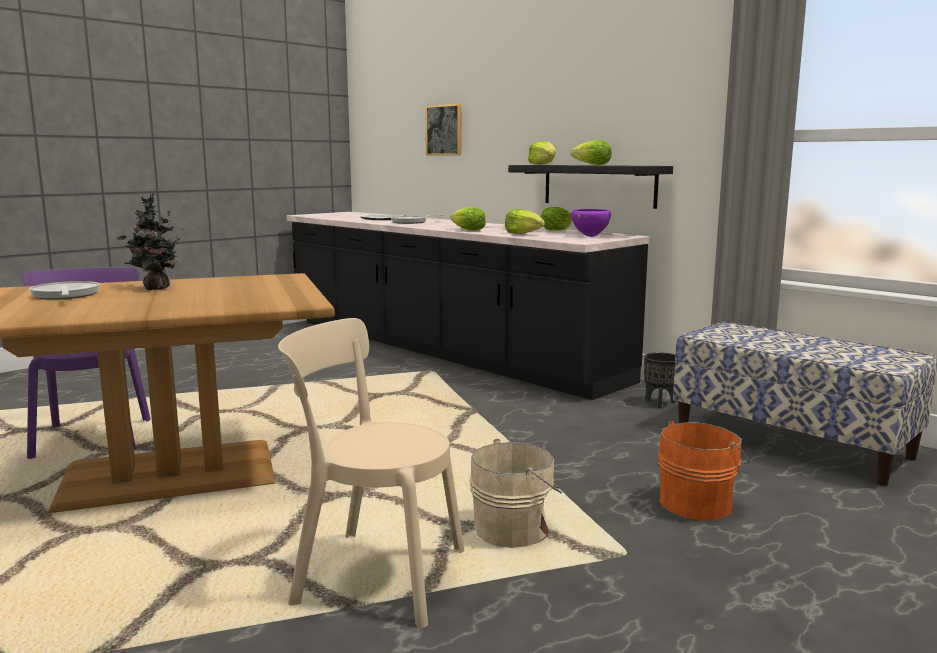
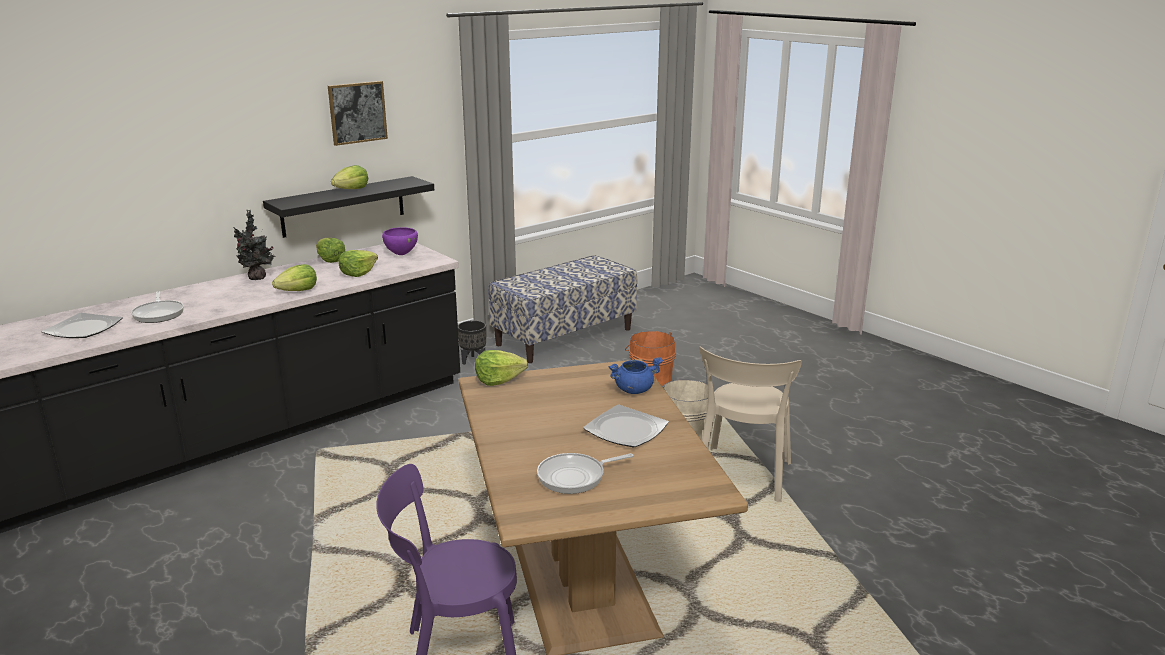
camera: 85 degrees left, 10 degrees up
potted plant [117,192,180,290] -> potted plant moved to [234,210,274,280]
picture [425,104,461,155] -> picture moved to [328,81,388,146]
lettuce [528,141,556,165] -> lettuce moved to [475,350,528,386]
none -> plate [583,405,669,447]
none -> blue cooking pot [609,358,663,394]

